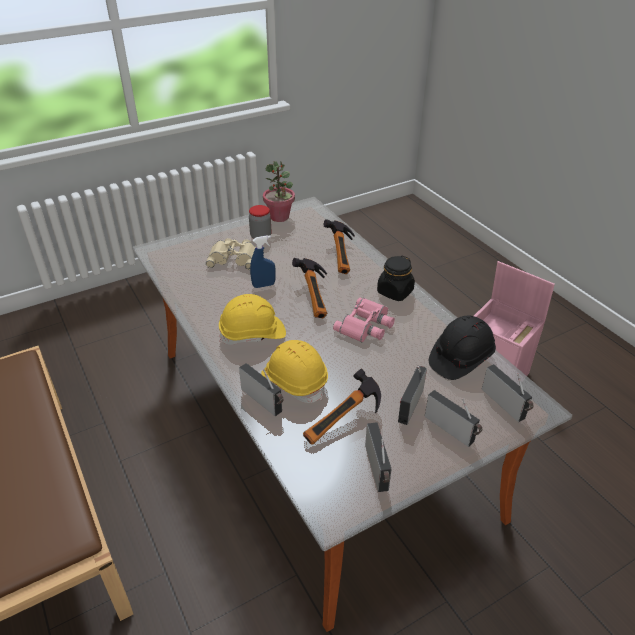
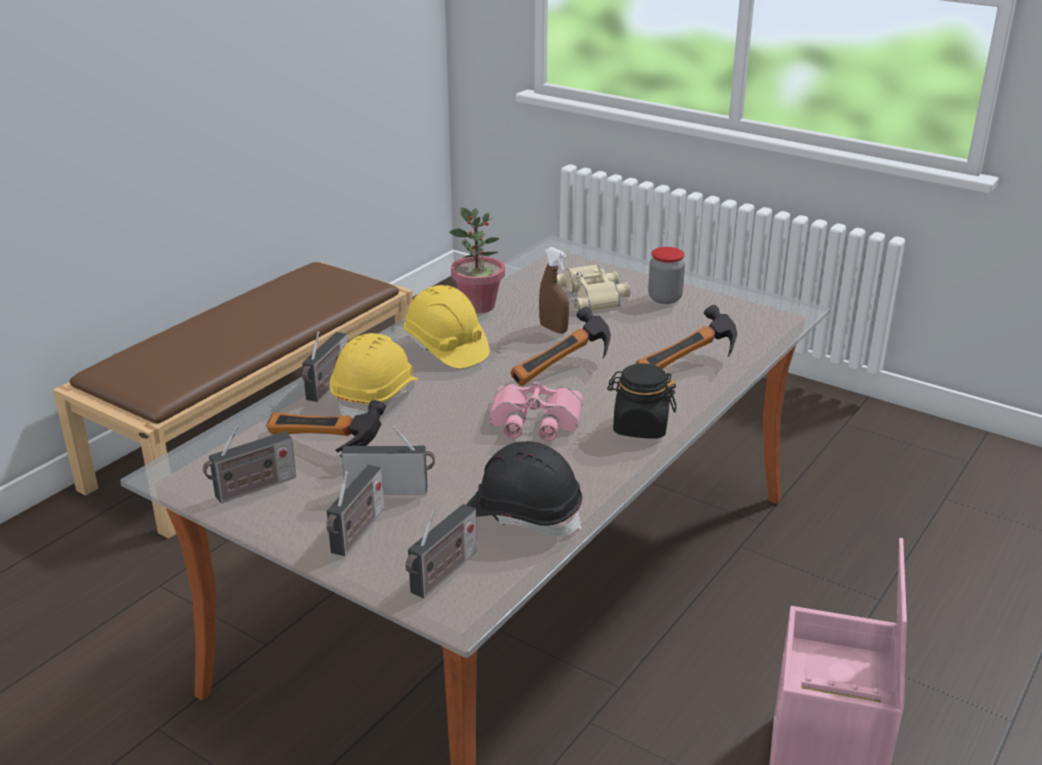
camera: 65 degrees right, 10 degrees down
blue spray bottle [250,235,276,288] -> brown spray bottle [539,247,569,334]
potted plant [263,161,295,222] -> potted plant moved to [449,207,505,313]

